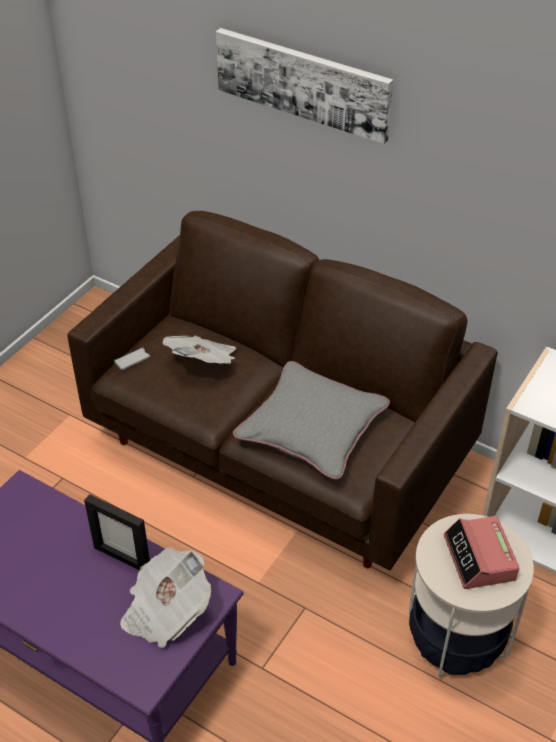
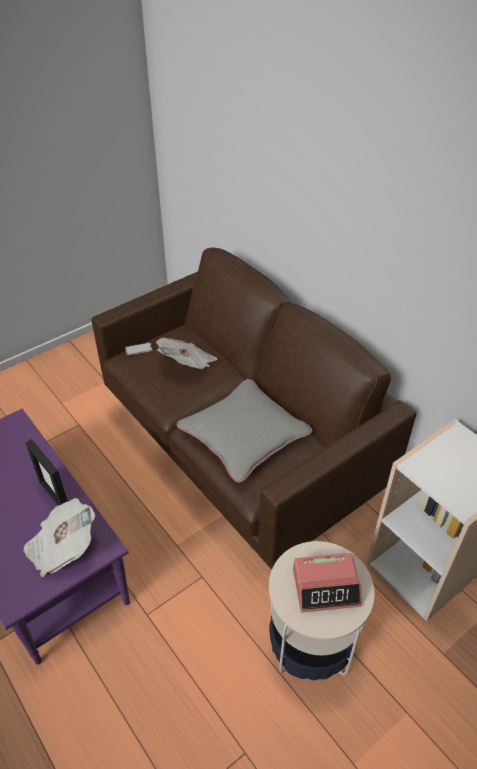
camera: 20 degrees right, 0 degrees up
picture [216,28,393,144] -> none
alarm clock [443,516,519,589] -> alarm clock turned 105 degrees counterclockwise [293,553,361,612]

